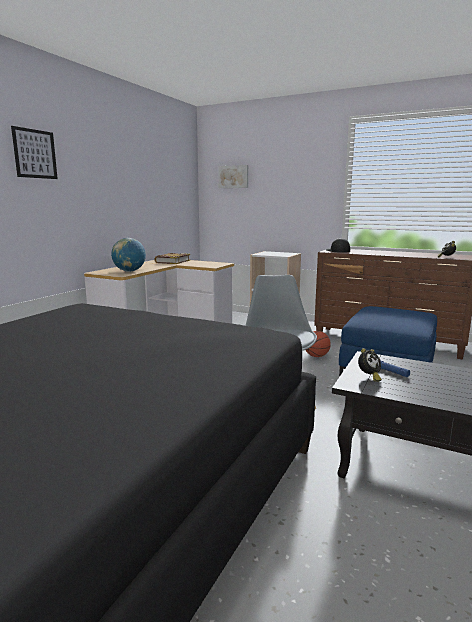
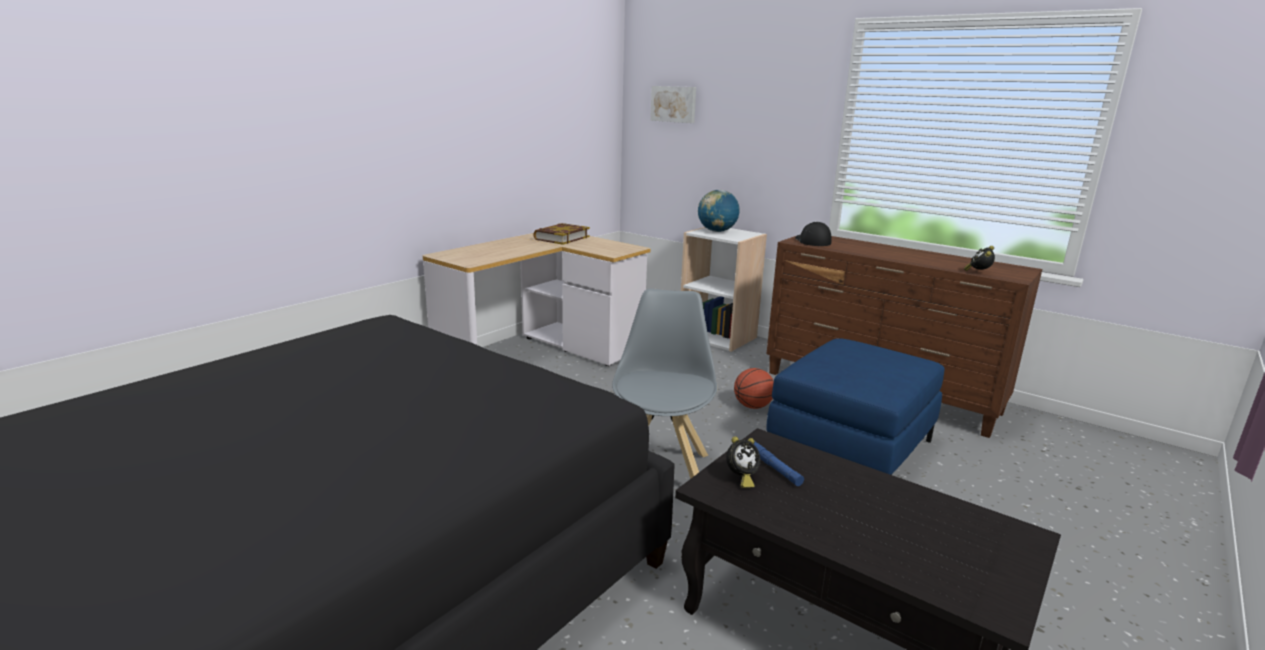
camera: 10 degrees right, 5 degrees up
picture [11,126,58,179] -> none
globe [111,238,146,272] -> globe moved to [698,189,740,232]

